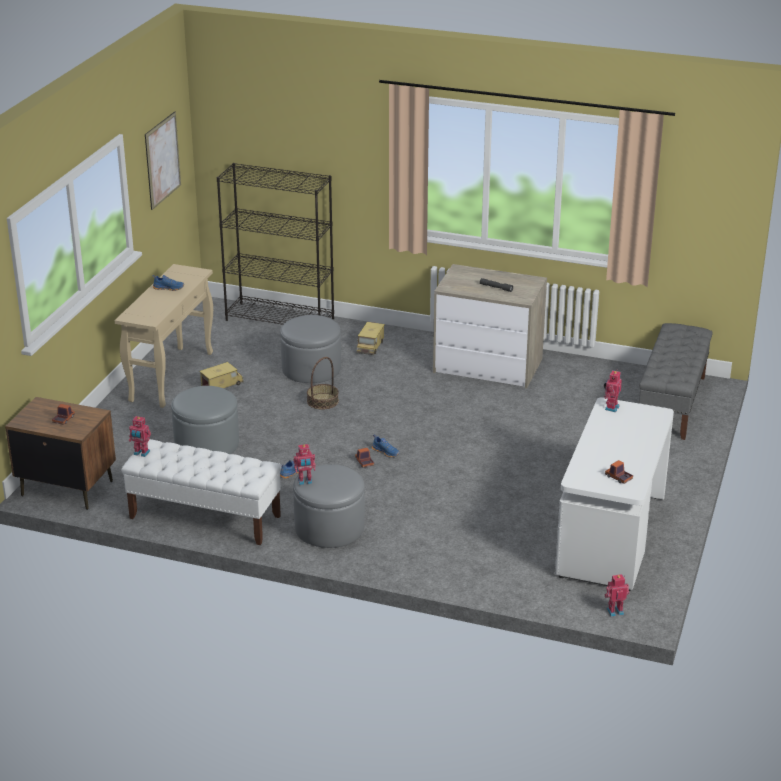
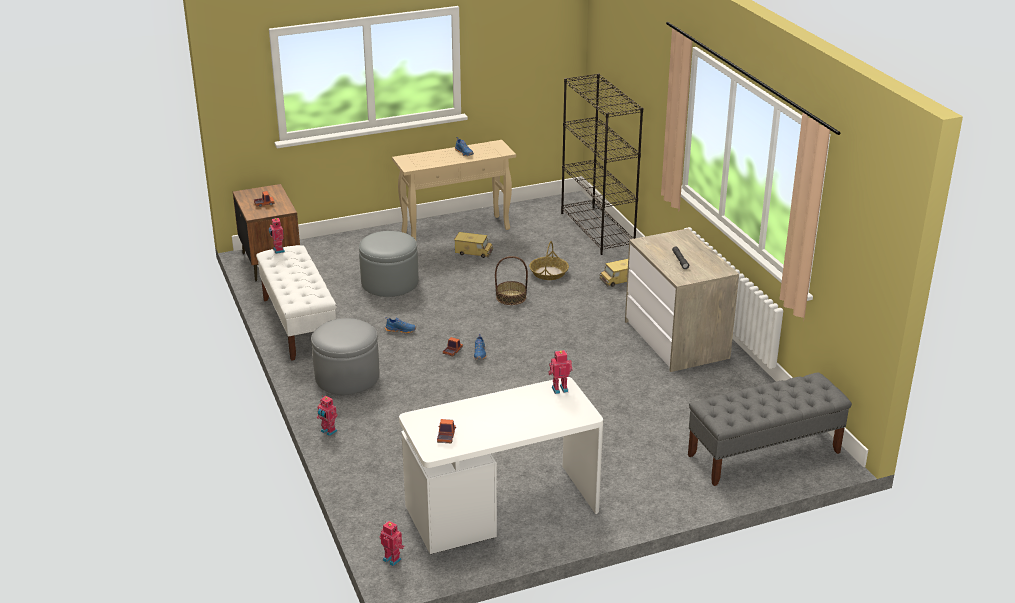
camera: 50 degrees right, 0 degrees up
picture [145,111,181,210] -> none
grey ottoman [280,315,341,383] -> basket [529,241,569,280]
toy robot [293,444,316,485] -> toy robot moved to [317,396,338,436]

